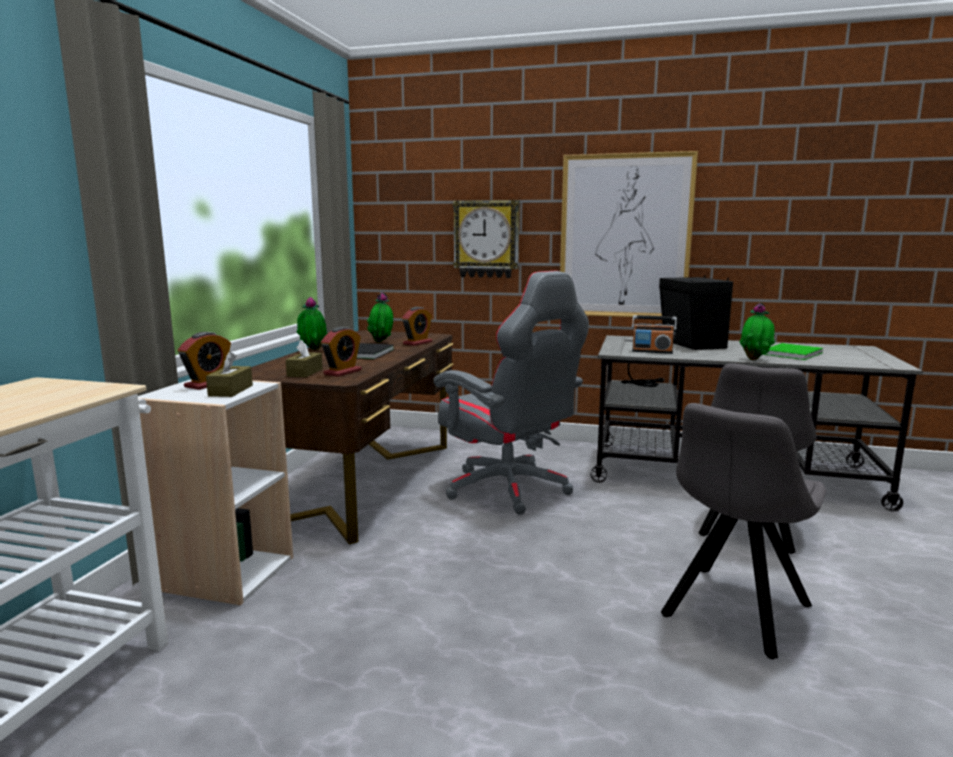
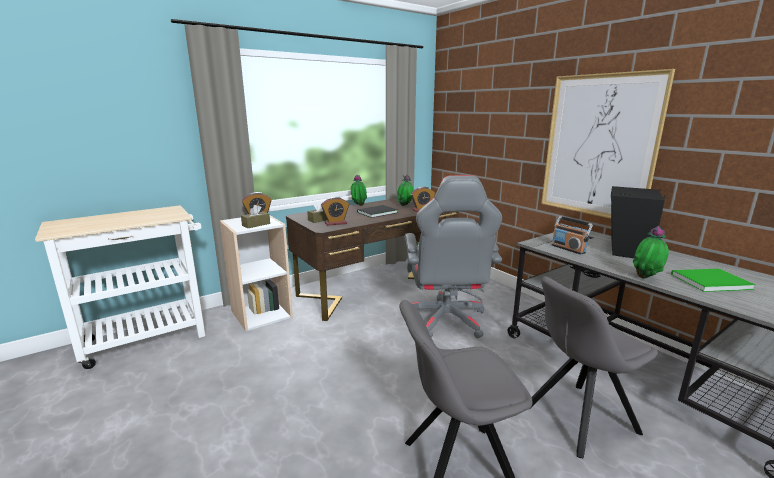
camera: 40 degrees right, 5 degrees up
wall clock [453,200,519,278] -> none

